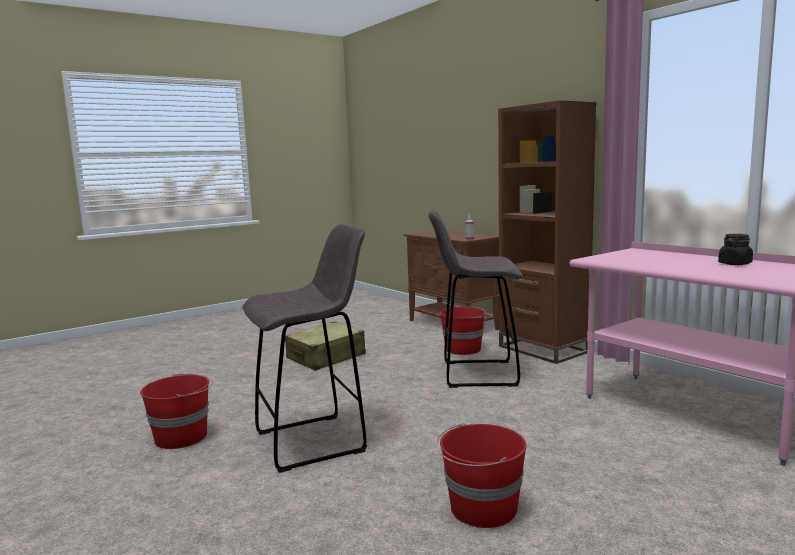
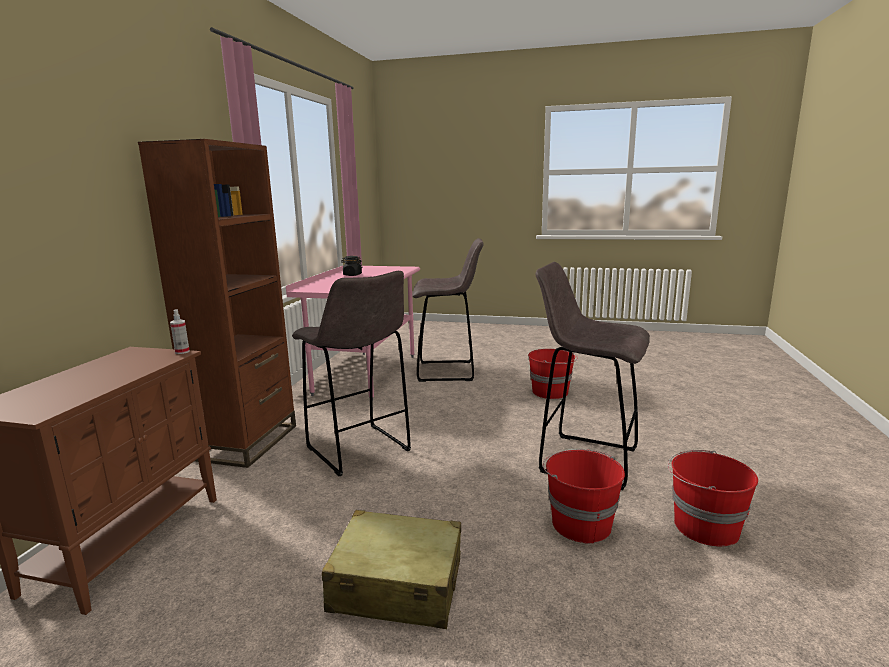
camera: 130 degrees left, 5 degrees up
red bucket [440,305,488,355] -> red bucket moved to [543,449,625,544]
none -> grey stool [412,238,484,382]

